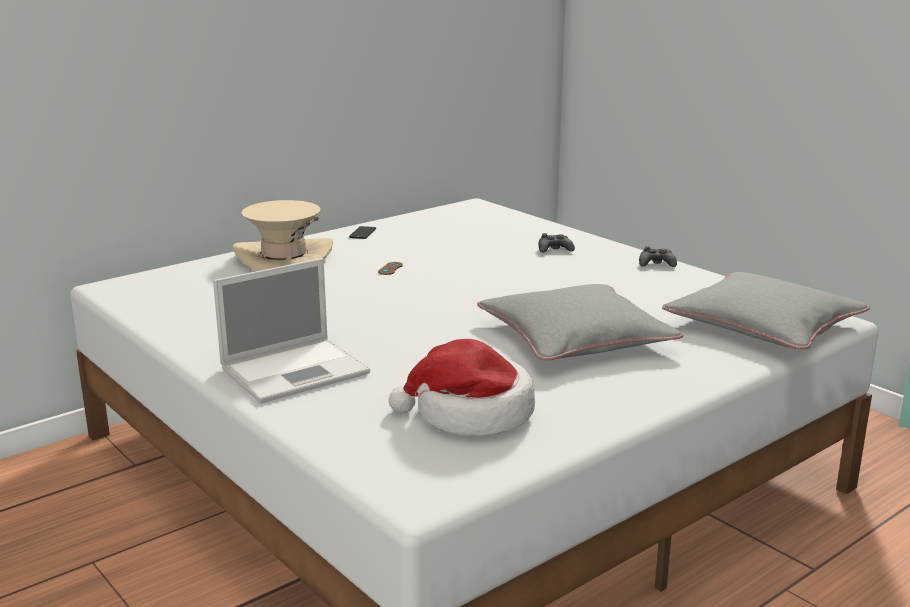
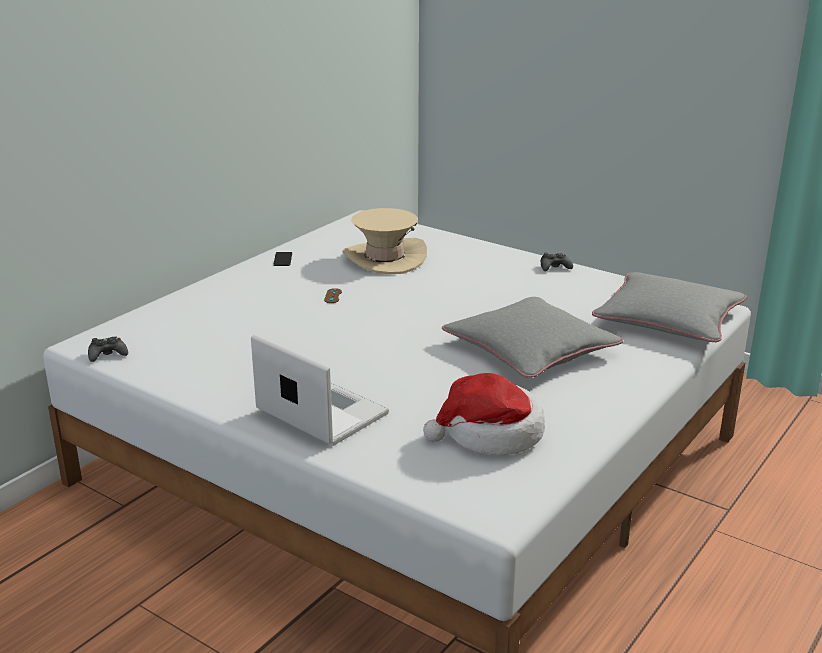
camera: 15 degrees left, 5 degrees up
laptop [213,258,370,404] -> laptop turned 90 degrees counterclockwise [251,335,389,446]
beige hat [233,200,333,271] -> beige hat moved to [343,208,427,274]
black game controller [539,233,575,253] -> black game controller moved to [88,336,128,362]

